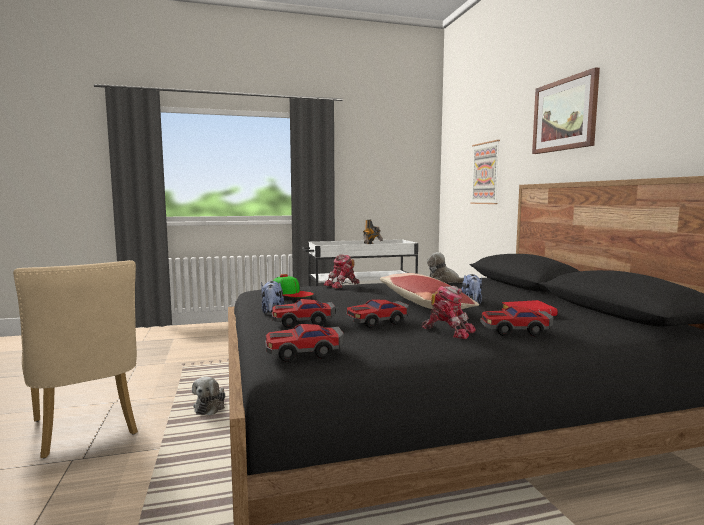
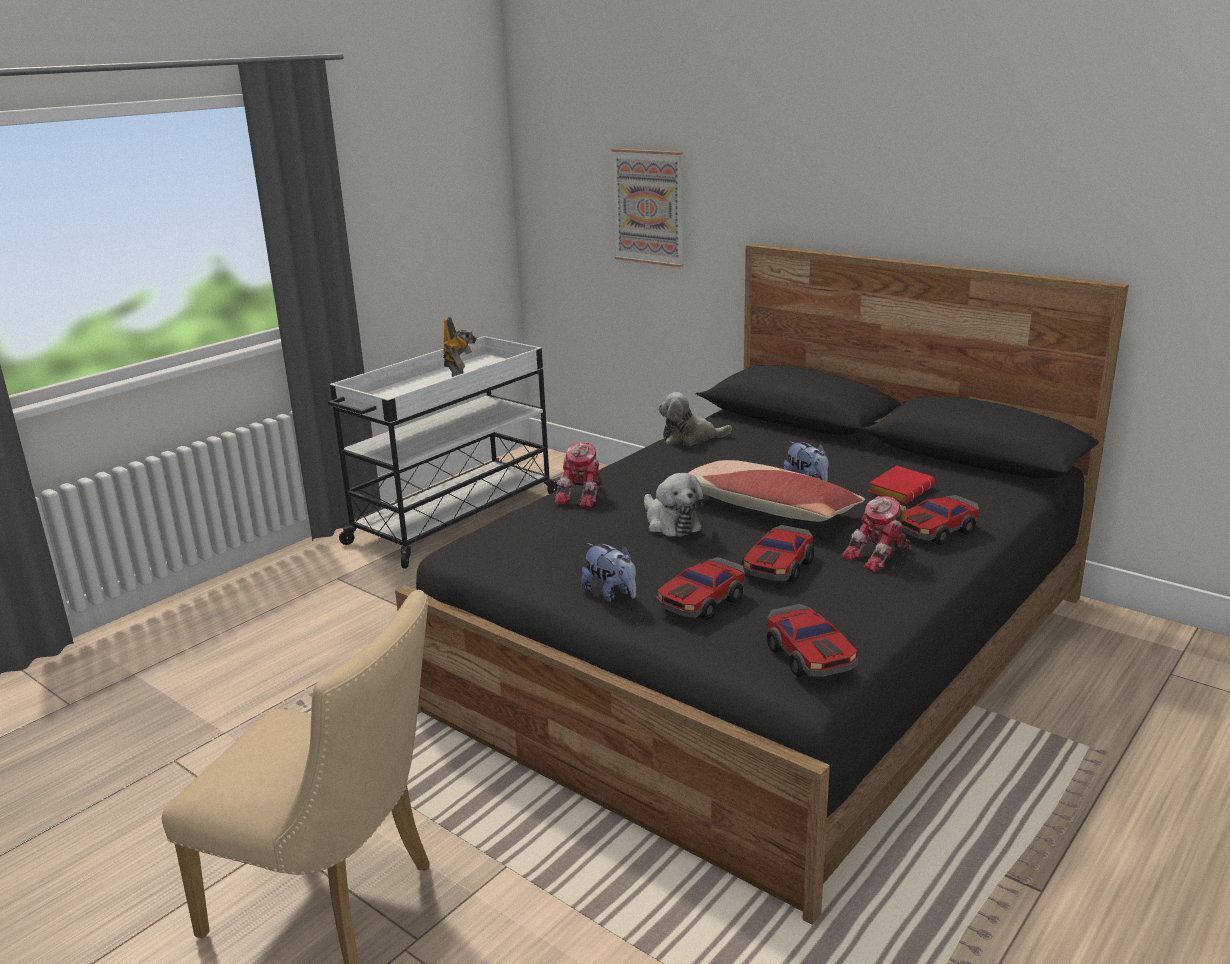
camera: 35 degrees left, 15 degrees up
plush toy [192,377,225,415] -> plush toy moved to [644,473,704,537]
toy car [265,324,344,362] -> toy car turned 60 degrees counterclockwise [767,604,859,677]
cap [272,274,314,298] -> none
toy robot [422,286,476,339] -> toy robot turned 150 degrees clockwise [841,496,912,572]
picture [532,67,600,154] -> none

